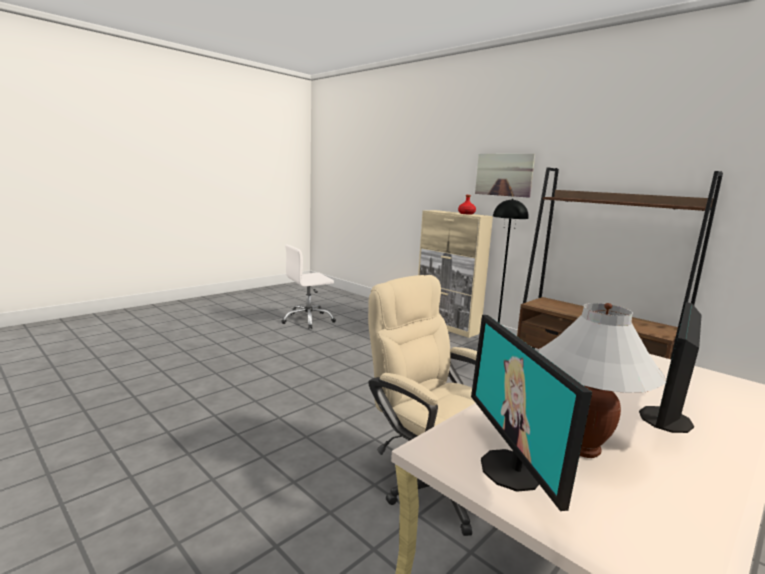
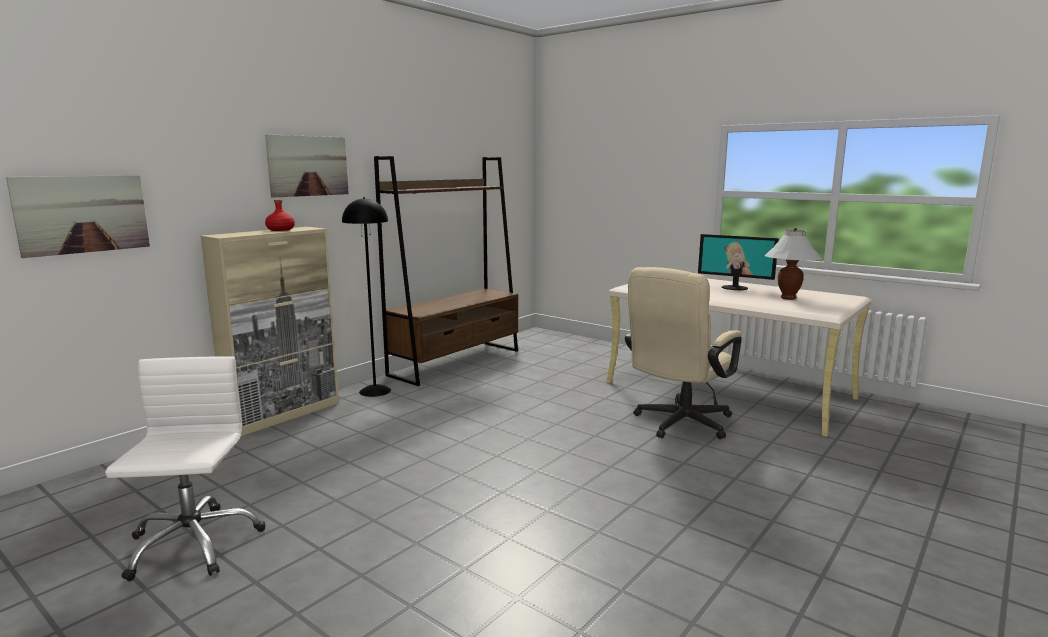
camera: 95 degrees left, 0 degrees up
white office chair [281,245,336,329] -> white office chair turned 150 degrees counterclockwise [105,356,266,581]
monitor [471,315,592,511] -> none
none -> picture [6,175,150,258]

